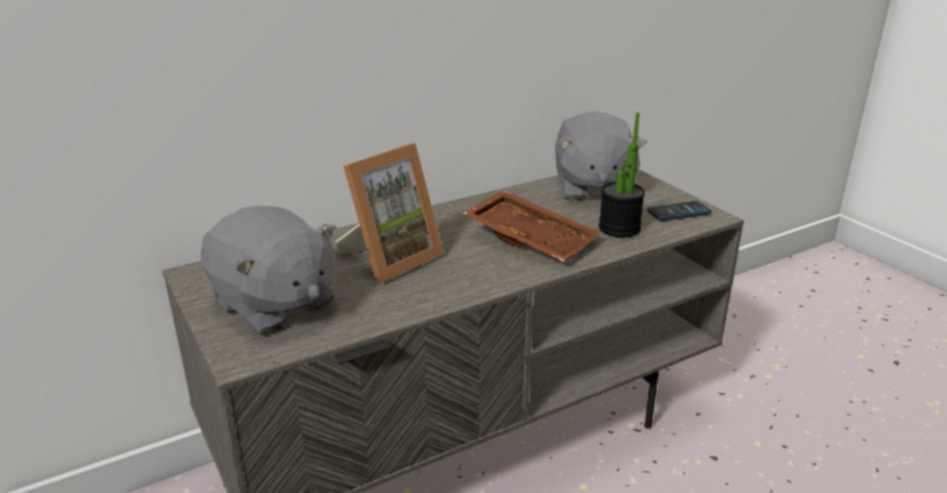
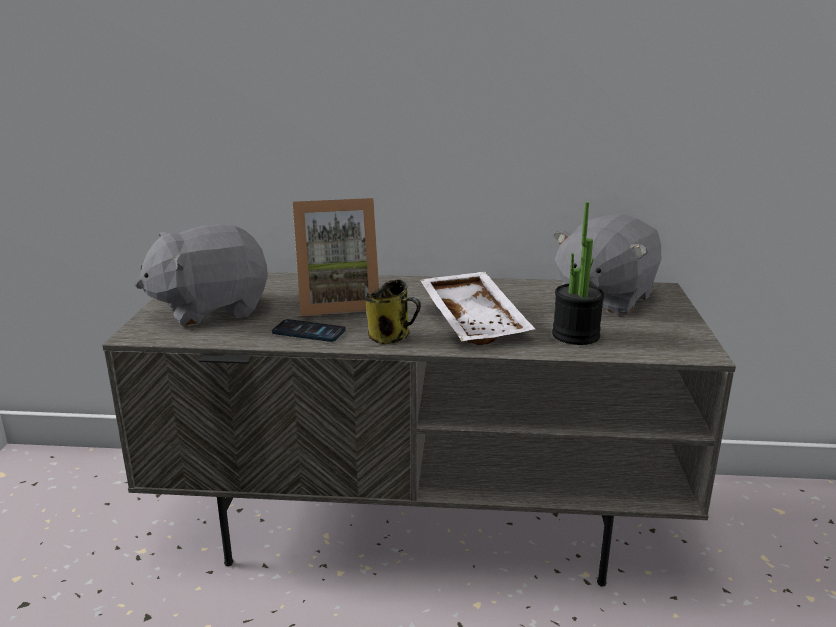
camera: 35 degrees right, 5 degrees down
grey plush toy [201,206,337,335] -> grey plush toy turned 75 degrees clockwise [134,224,268,327]
brown tray [462,190,601,262] -> white tray [420,272,535,345]
phone [647,201,711,221] -> phone moved to [272,319,346,342]
none -> mug [365,280,421,344]

